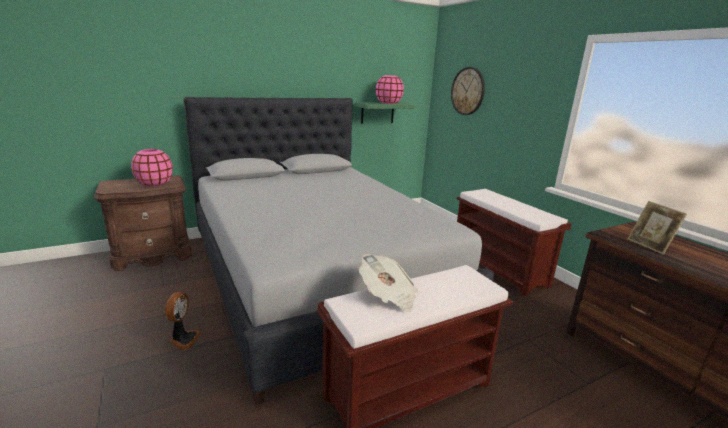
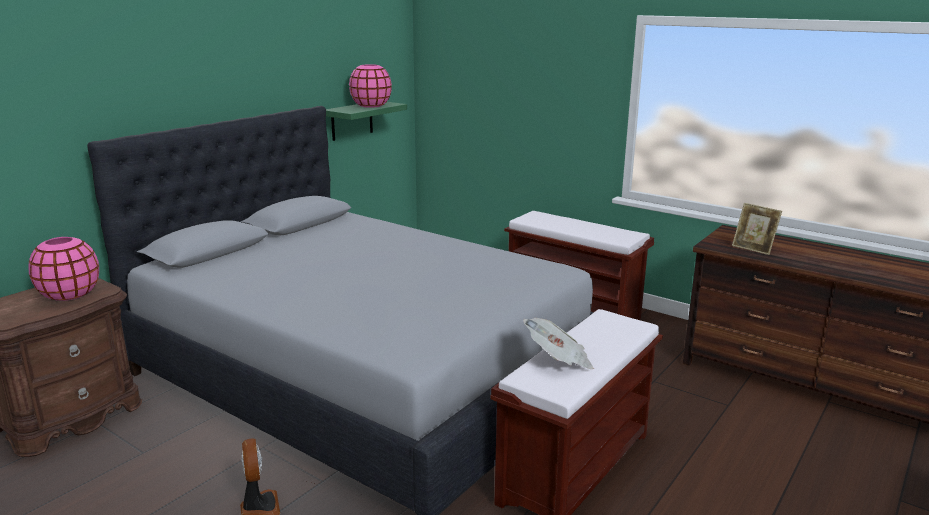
camera: 25 degrees left, 0 degrees up
wall clock [451,67,485,115] -> none

